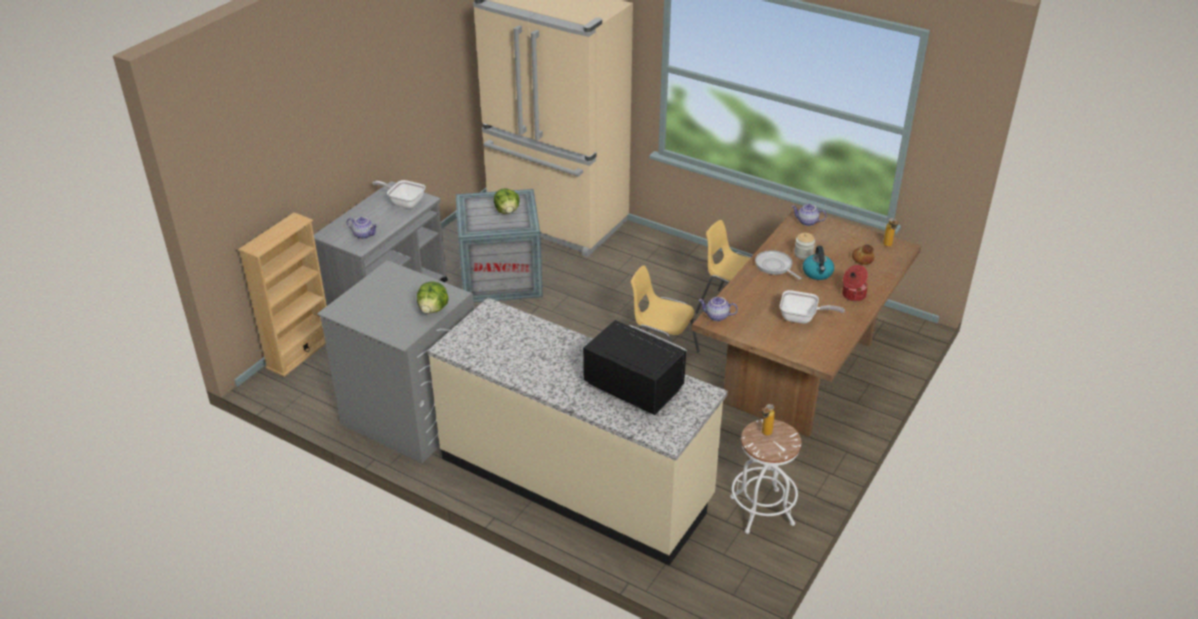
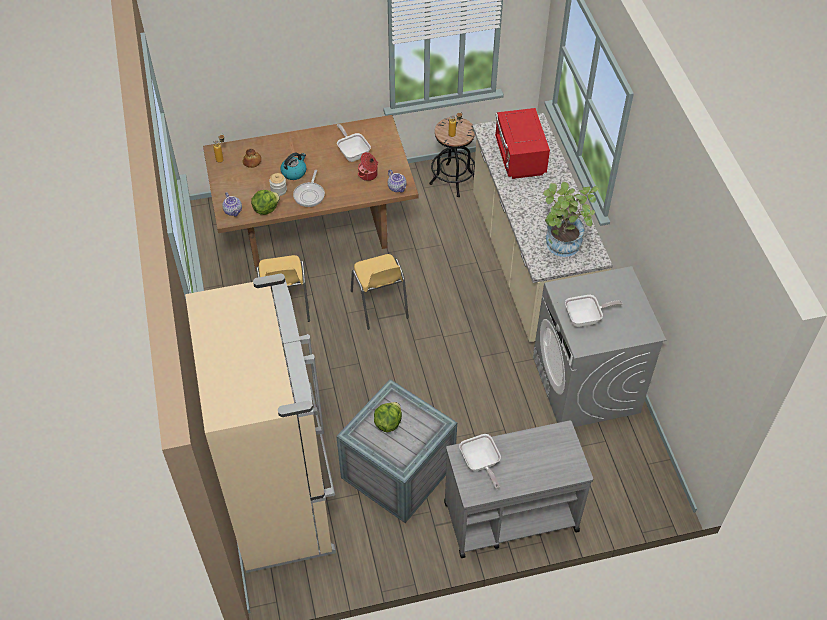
camera: 135 degrees left, 15 degrees up
beige bookcase [238,212,327,377] -> none
teapot [347,217,378,239] -> none
lettuce [417,281,448,314] -> lettuce moved to [251,190,280,215]
black microwave [583,320,687,415] -> red microwave [495,108,550,179]
white stool [730,419,801,534] -> black stool [429,117,475,197]
cooking pot [842,265,868,301] -> cooking pot moved to [358,152,378,181]
none -> potted plant [543,182,598,257]
none -> frying pan [565,295,623,327]

